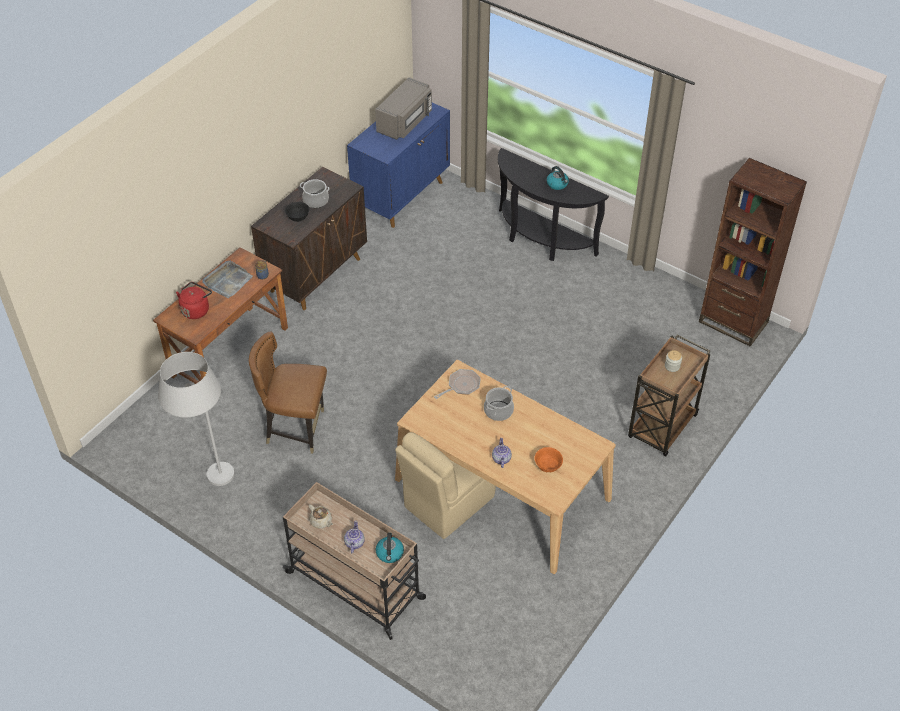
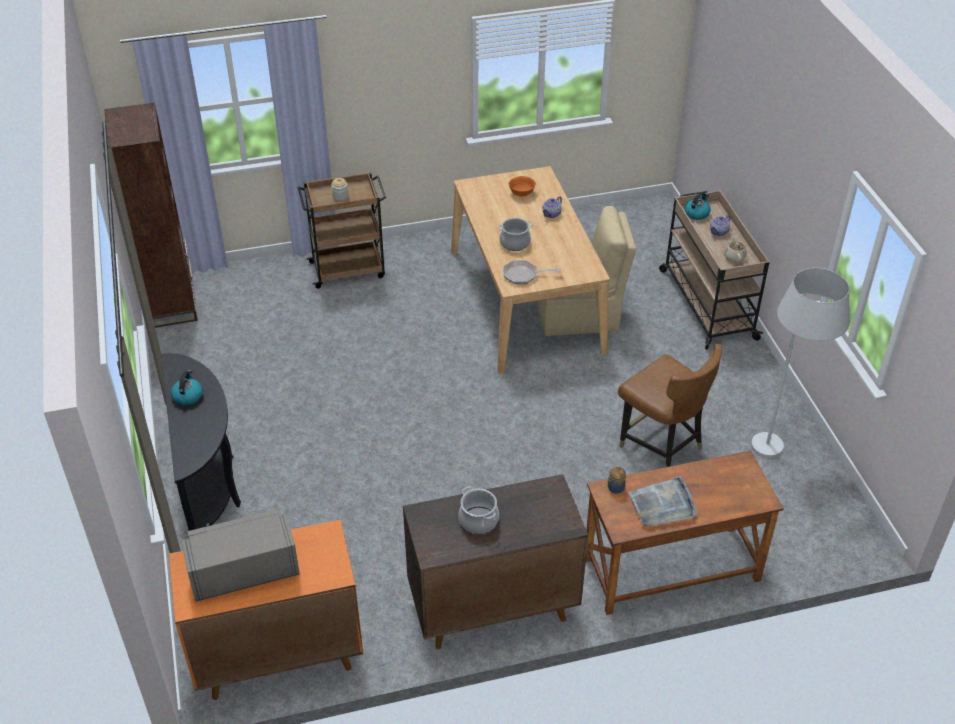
camera: 140 degrees left, 5 degrees down
red kettle [176,282,212,319] -> none
black bowl [285,202,309,222] -> none
blue cabinet [347,103,450,228] -> orange cabinet [169,520,363,700]

